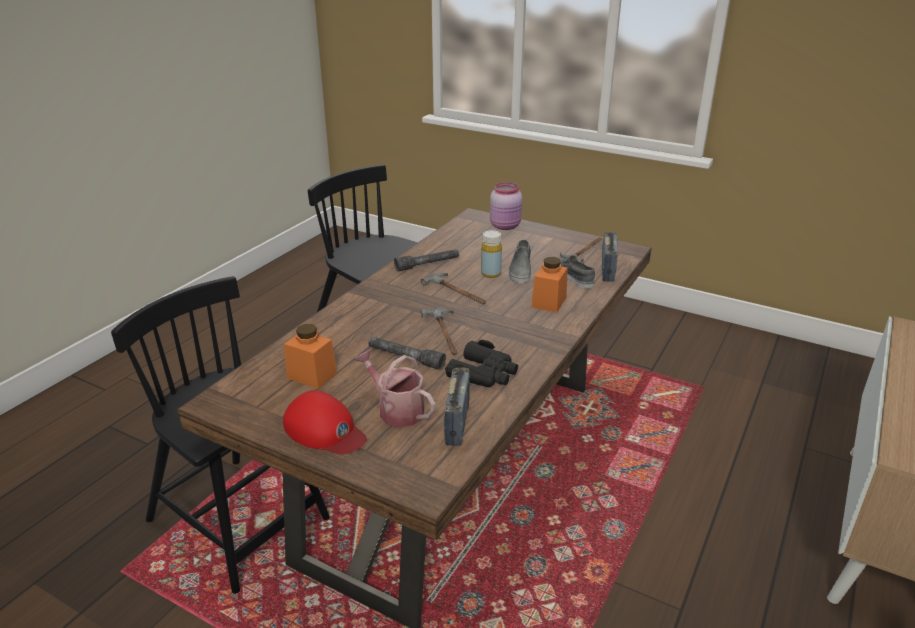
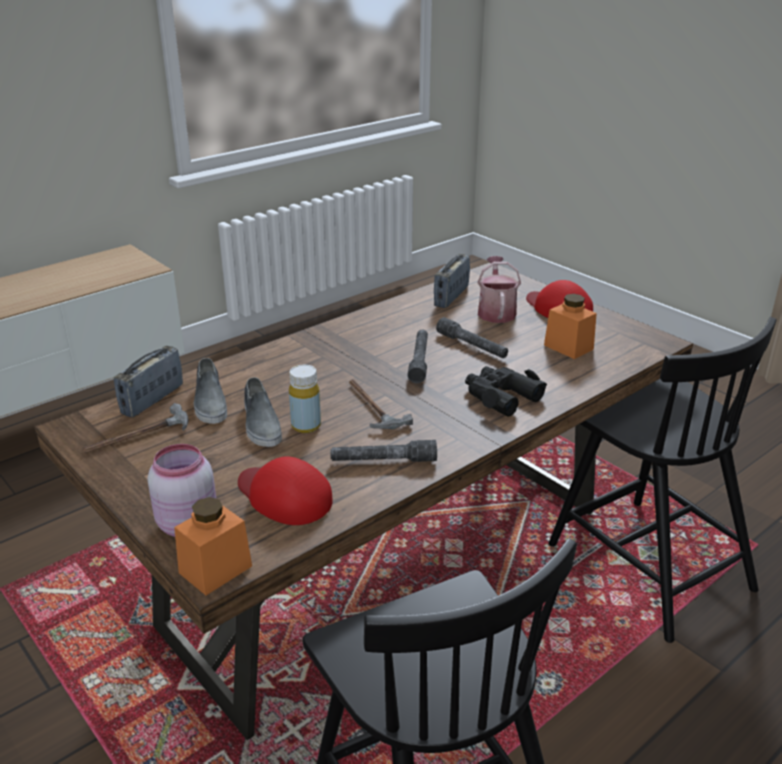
camera: 160 degrees left, 0 degrees up
watering can [354,349,435,428] -> watering can turned 150 degrees counterclockwise [478,256,521,323]
hammer [421,308,458,355] -> grey flashlight [408,330,428,383]
black binoculars [445,340,518,387] -> black binoculars moved to [465,366,547,417]
grey shoe [509,240,531,283] -> grey shoe turned 135 degrees clockwise [244,377,282,447]
orange jar [531,257,568,313] -> orange jar moved to [174,497,252,595]
none -> red cap [238,457,333,525]

